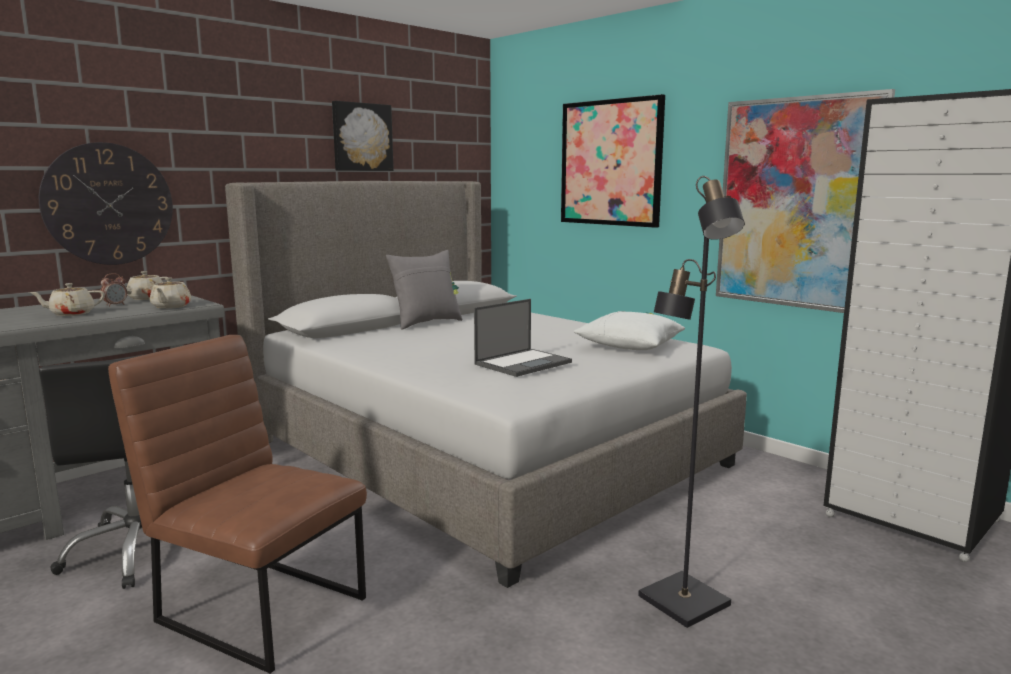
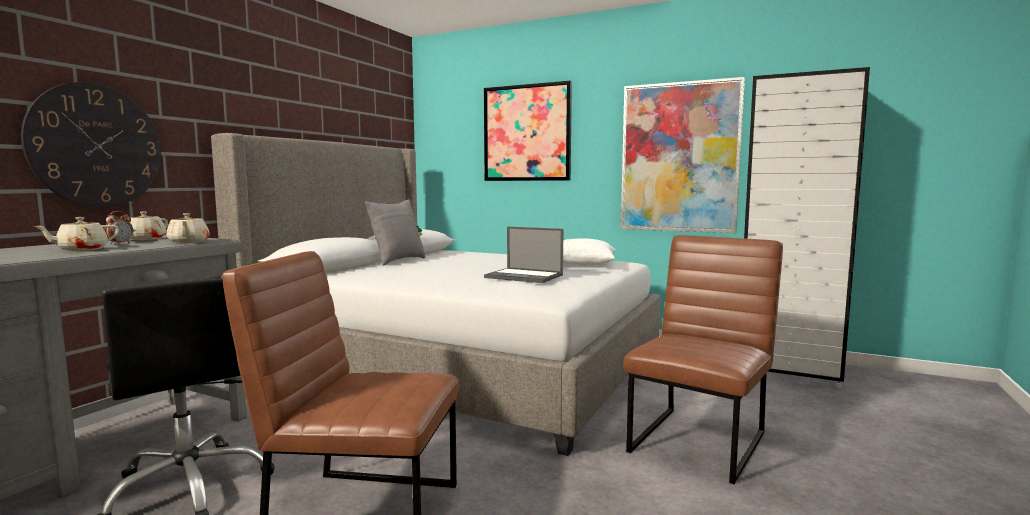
camera: 20 degrees left, 5 degrees down
picture [332,101,394,171] -> none
laptop [474,299,572,377] -> laptop turned 90 degrees clockwise [484,227,564,283]
black floor lamp [638,176,745,628] -> brown chair [623,235,783,484]

